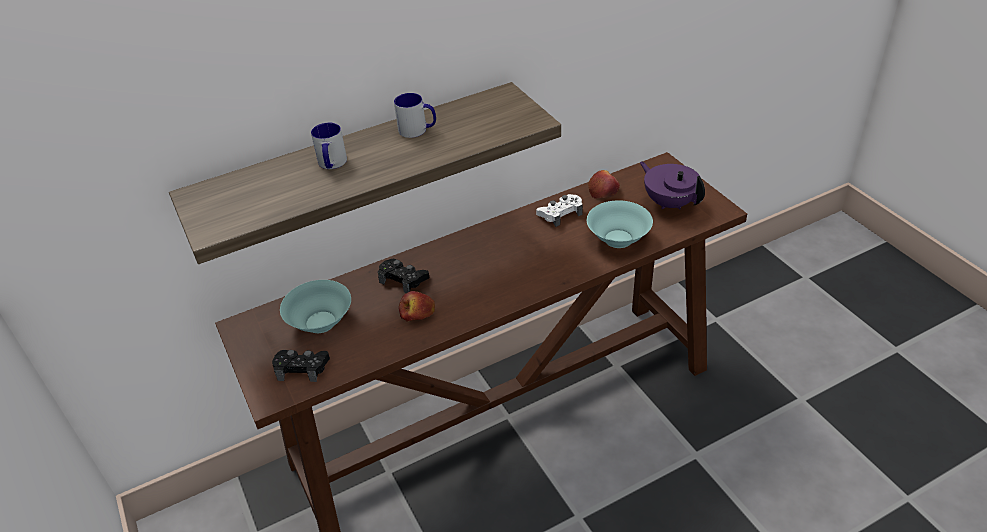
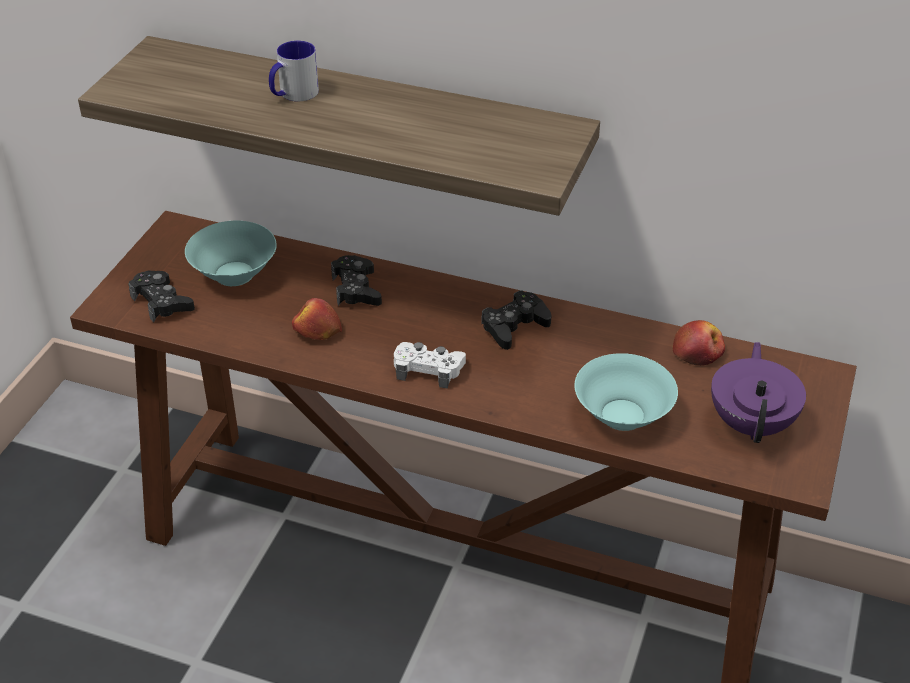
camera: 45 degrees right, 0 degrees up
mug [394,93,436,138] -> none
white game controller [536,194,583,227] -> white game controller moved to [394,342,466,389]
none -> black game controller [481,290,551,350]

